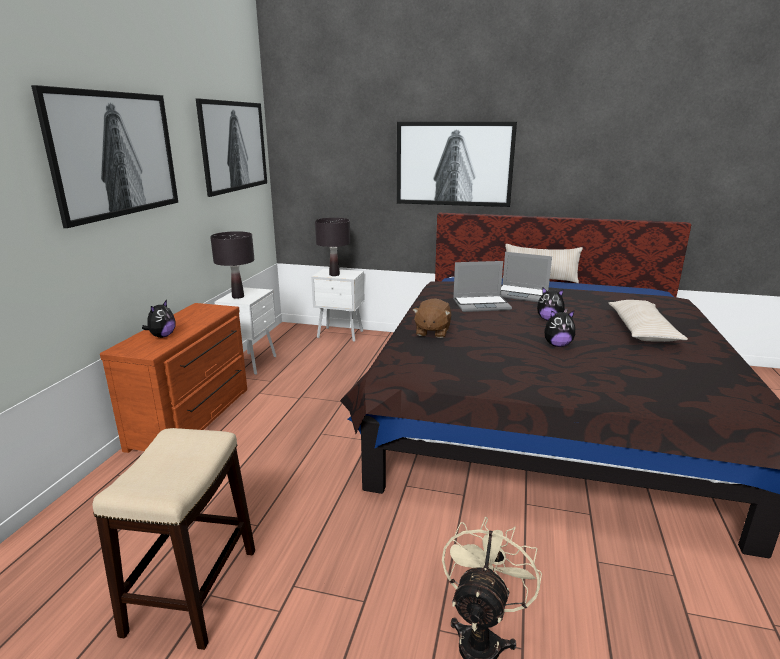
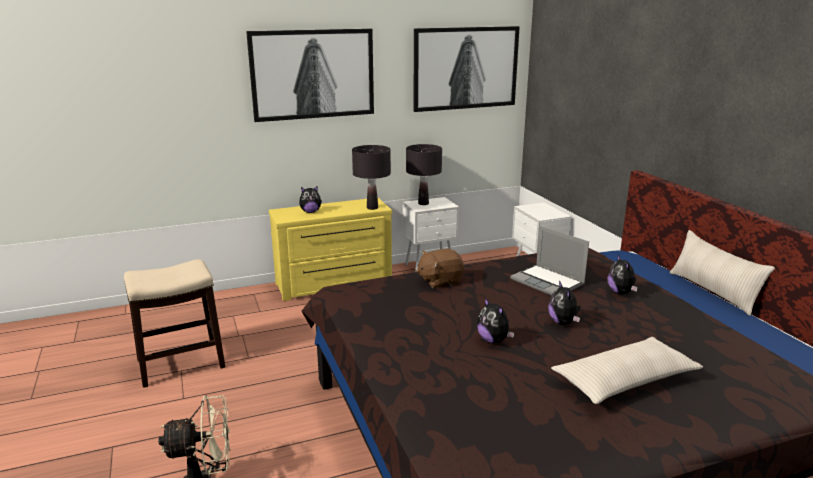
camera: 55 degrees right, 0 degrees up
brown dresser [100,303,247,453] -> yellow dresser [269,198,392,301]
black table lamp [315,218,351,276] -> black table lamp moved to [352,145,391,210]
picture [397,122,517,207] -> none
laptop [501,252,552,302] -> plush toy [608,255,638,294]

